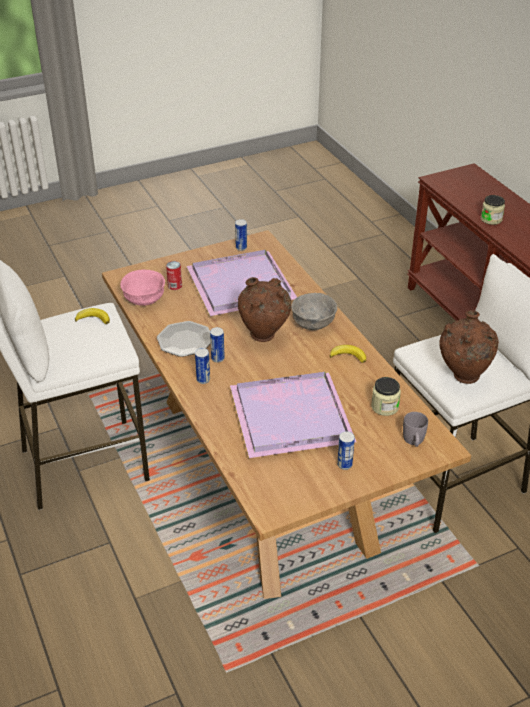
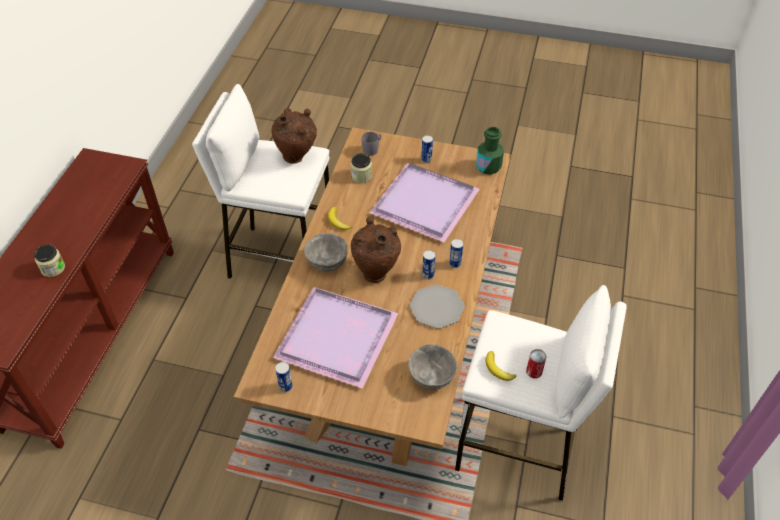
camera: 140 degrees left, 10 degrees up
pink bowl [120,269,165,306] -> grey bowl [408,344,457,390]
can [166,261,182,290] -> can moved to [526,349,547,379]
none -> green bottle [476,127,504,175]

